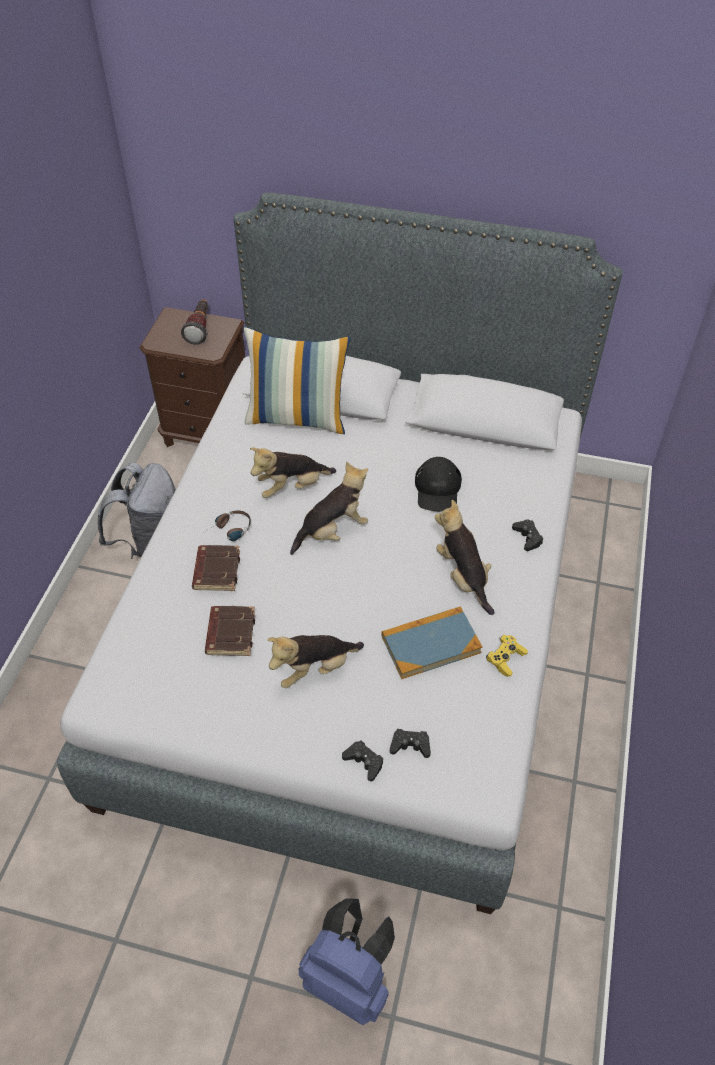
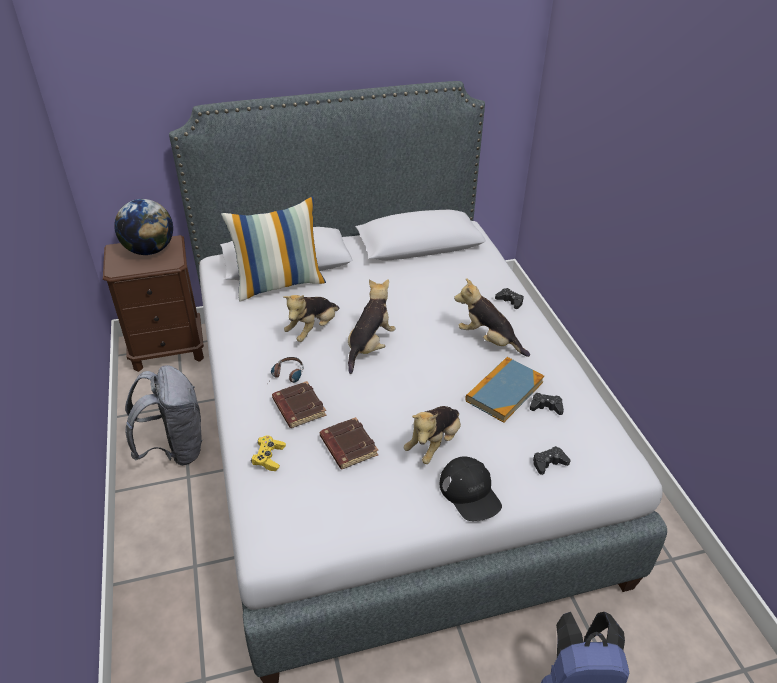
camera: 30 degrees left, 10 degrees down
flashlight [181,299,208,345] -> globe [114,199,173,255]
black game controller [342,740,383,781] -> black game controller moved to [530,393,564,415]
black cap [415,457,462,512] -> black cap moved to [440,457,502,521]
yellow game controller [486,635,528,677] -> yellow game controller moved to [251,435,286,471]

